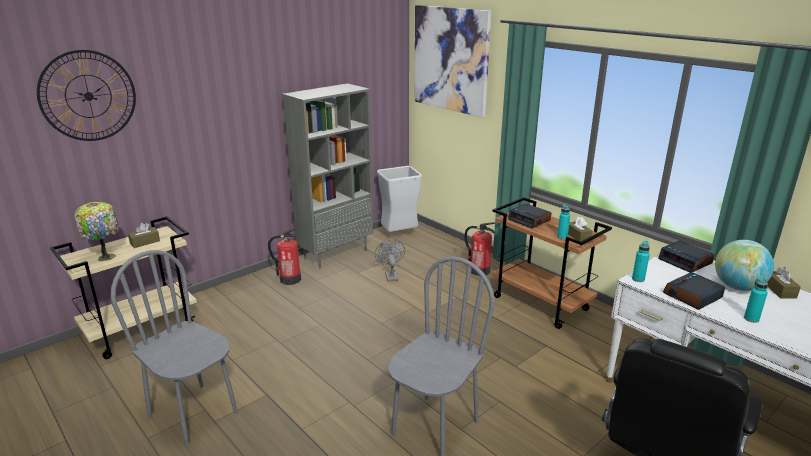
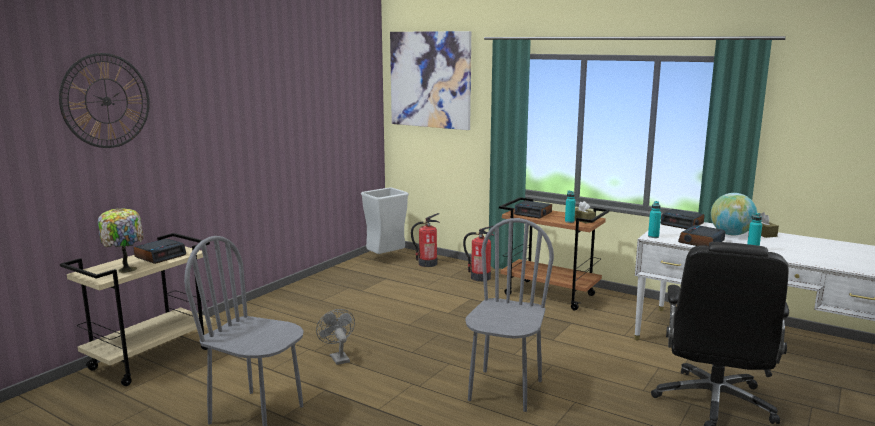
camera: 15 degrees left, 10 degrees down
brown tissue box [128,223,160,248] -> alarm clock [134,238,186,264]
fire extinguisher [268,228,301,285] -> fire extinguisher moved to [411,213,440,267]
grey bookcase [282,83,373,269] -> none
grey fan [375,240,405,282] -> grey fan moved to [316,309,355,365]

